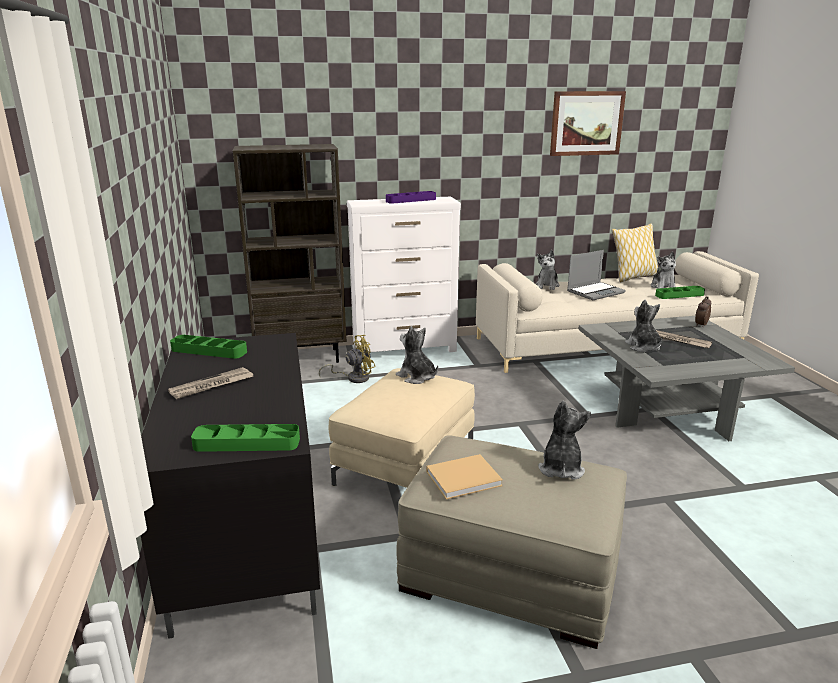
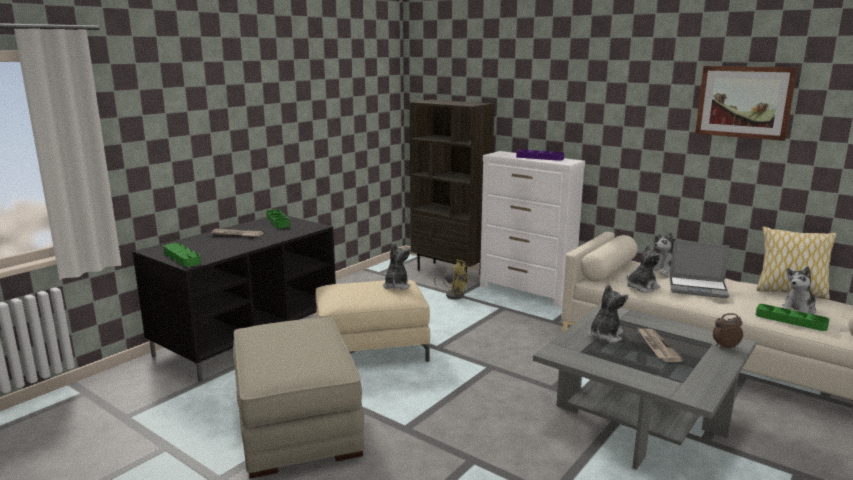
camera: 50 degrees right, 5 degrees down
beige book [427,454,503,499] -> none
plush toy [538,401,591,480] -> plush toy moved to [627,244,662,293]

